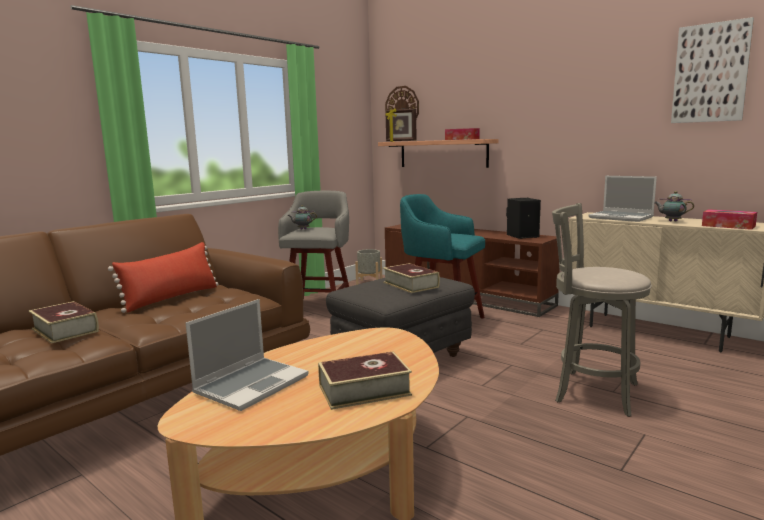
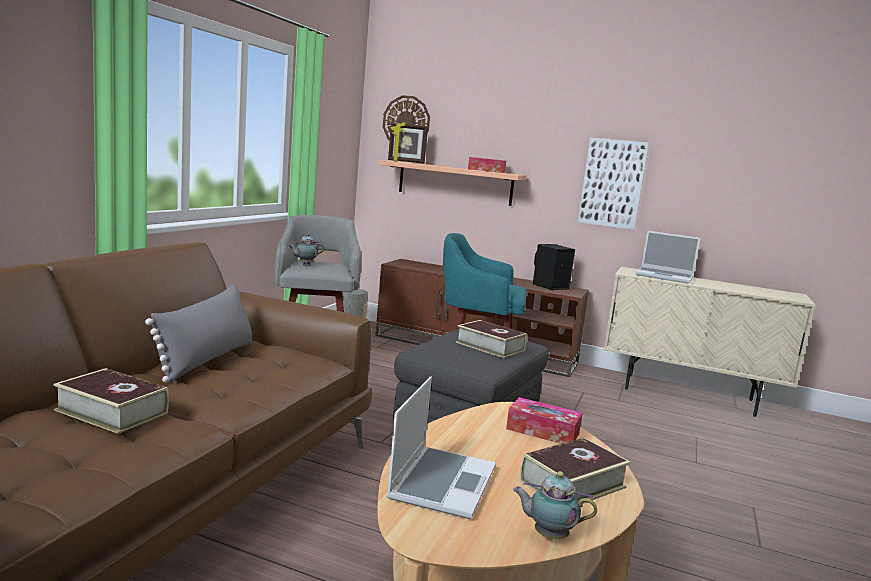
camera: 20 degrees left, 0 degrees up
red pillow [108,242,218,313] -> grey pillow [145,284,252,383]
grey stool [552,203,652,417] -> none
teapot [654,191,694,222] -> teapot moved to [513,471,597,539]
picture [671,17,754,123] -> picture moved to [578,138,649,230]
tissue box [702,209,757,230] -> tissue box moved to [506,397,582,444]

